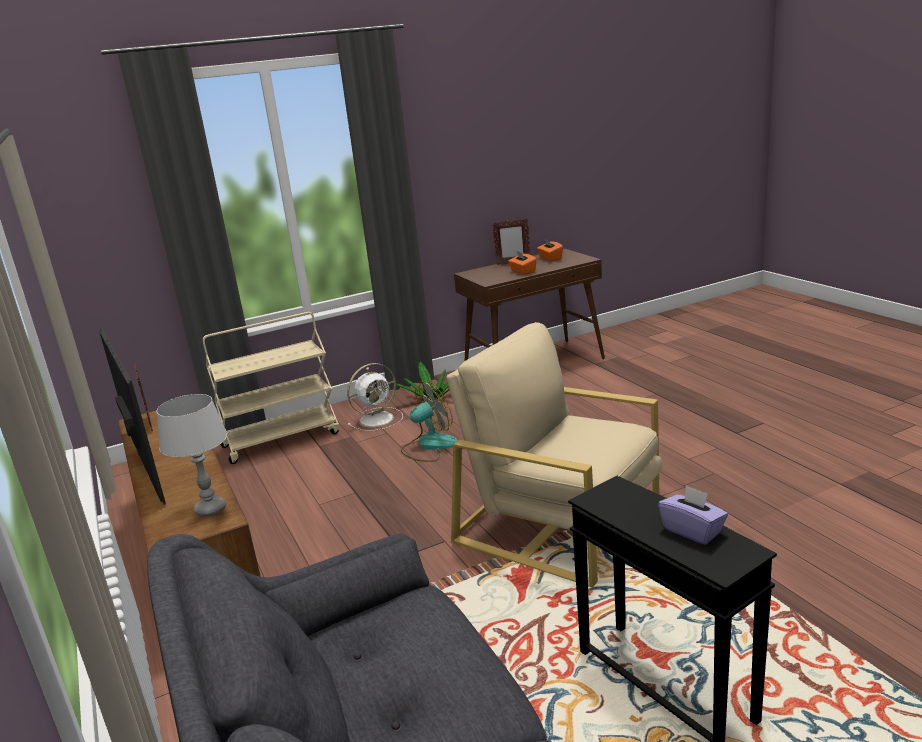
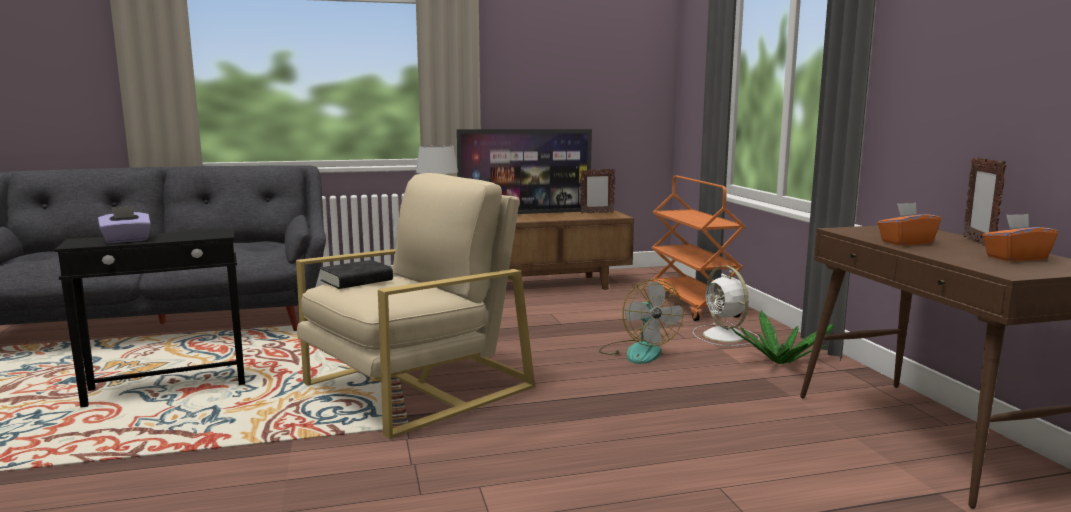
camera: 100 degrees right, 10 degrees down
beige cart [203,312,340,464] -> orange cart [650,176,746,321]
none -> black book [320,260,393,289]

